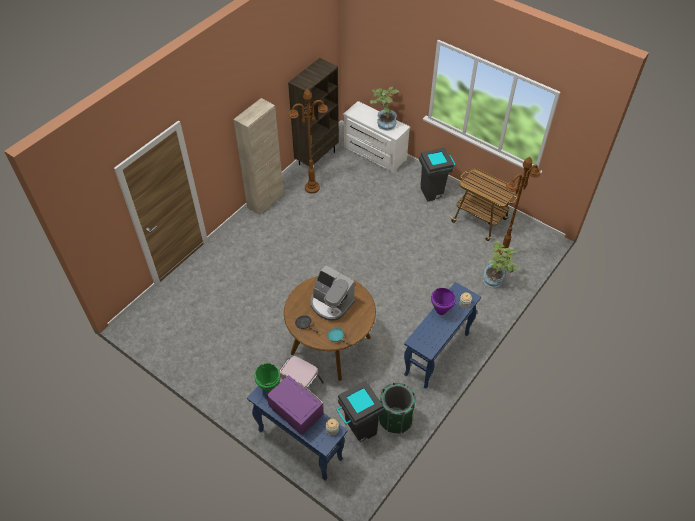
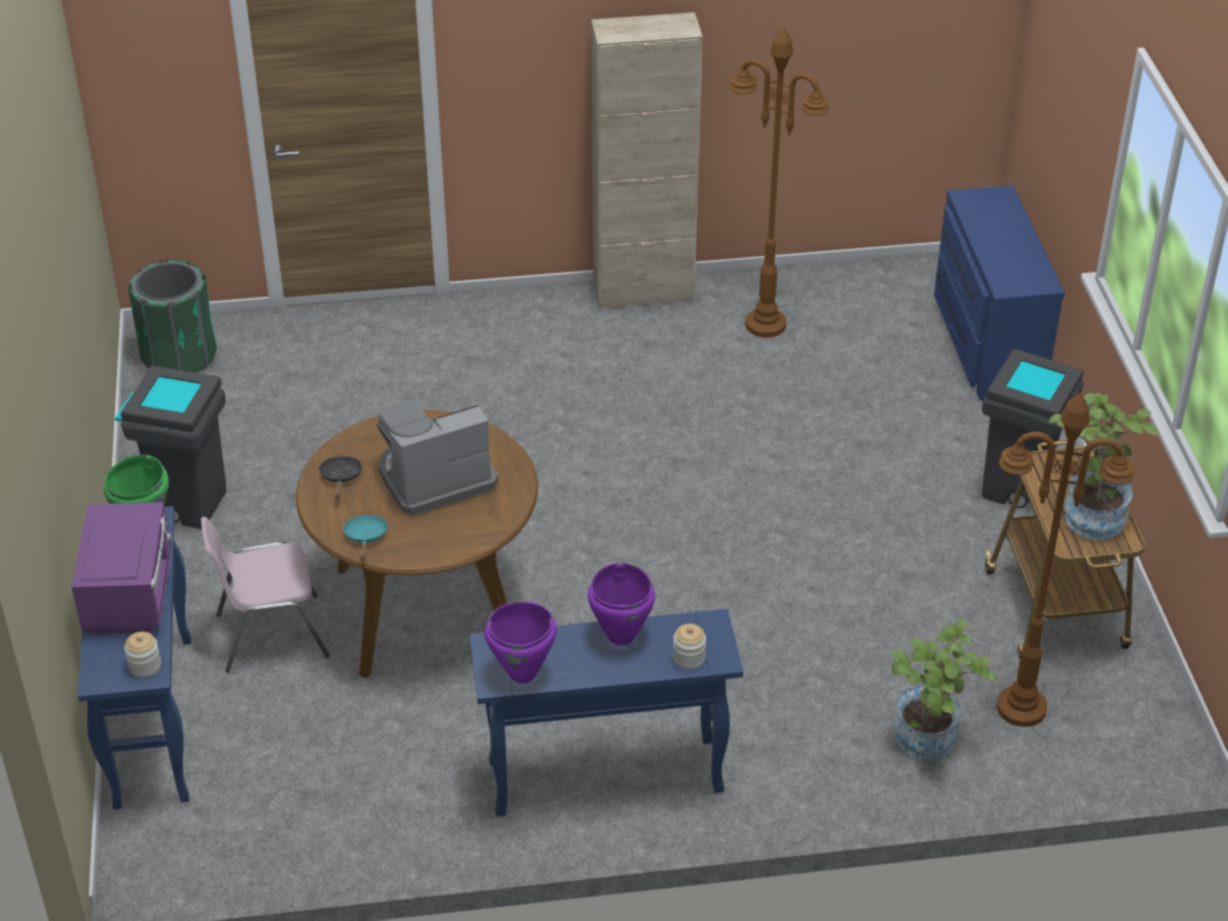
camera: 45 degrees right, 10 degrees down
brown bookcase [288,58,339,166] -> none
coffee machine [310,265,355,321] -> coffee machine turned 75 degrees clockwise [377,401,498,516]
grey trash can [336,381,384,442] -> grey trash can moved to [115,366,226,529]
white dresser [343,101,410,173] -> blue dresser [934,185,1065,401]
potted plant [370,87,399,131] -> potted plant moved to [1049,393,1159,540]
green trash can [379,383,415,434] -> green trash can moved to [128,259,217,373]
none -> purple cooking pot [484,601,557,683]

